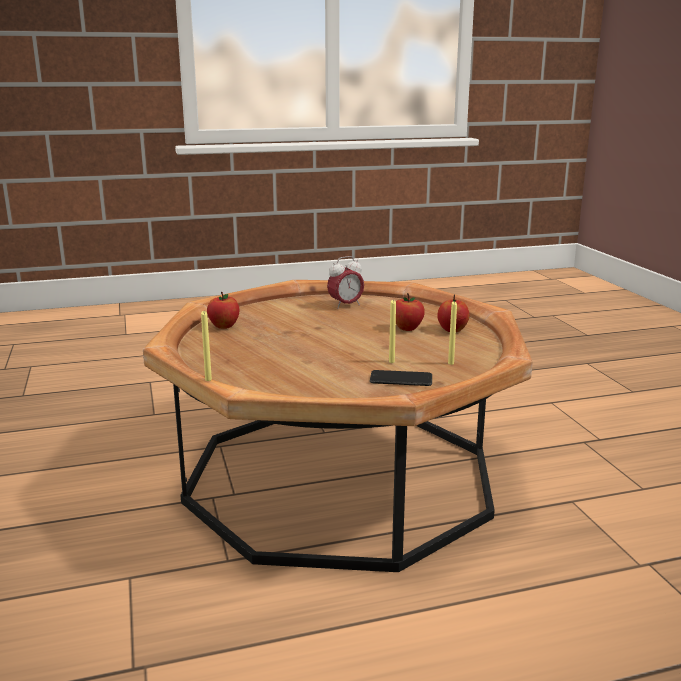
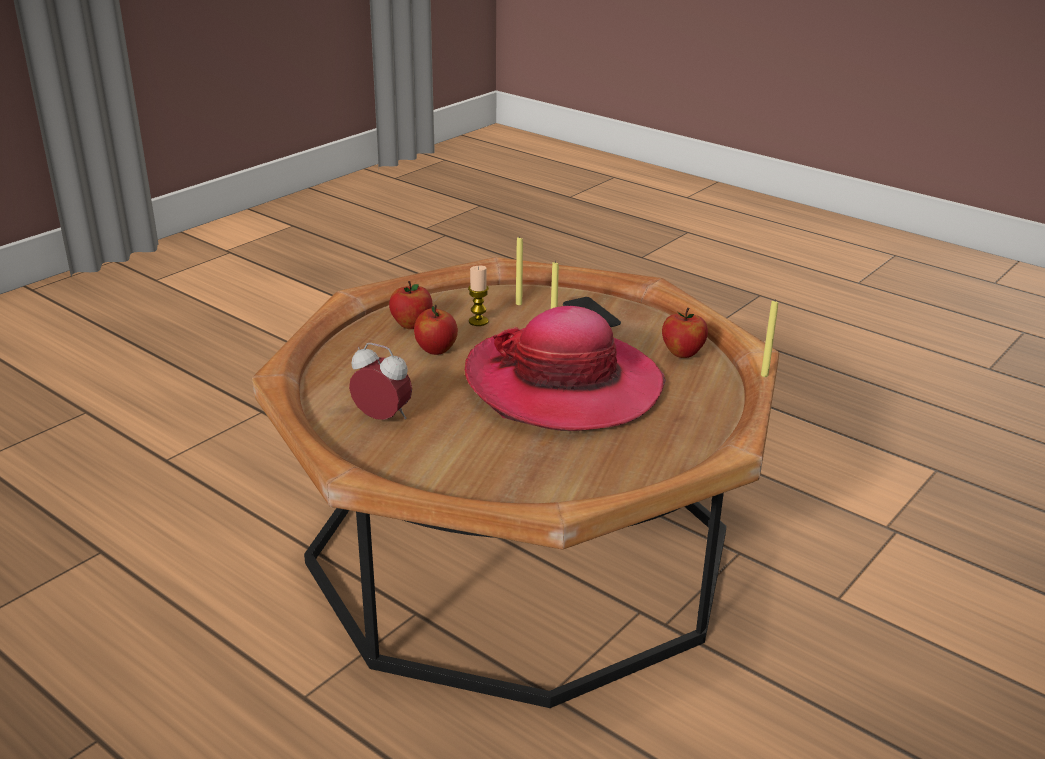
camera: 125 degrees left, 10 degrees up
apple [207,292,239,329] -> apple moved to [662,308,708,358]
none -> hat [465,306,666,431]
none -> candle [468,266,489,326]

